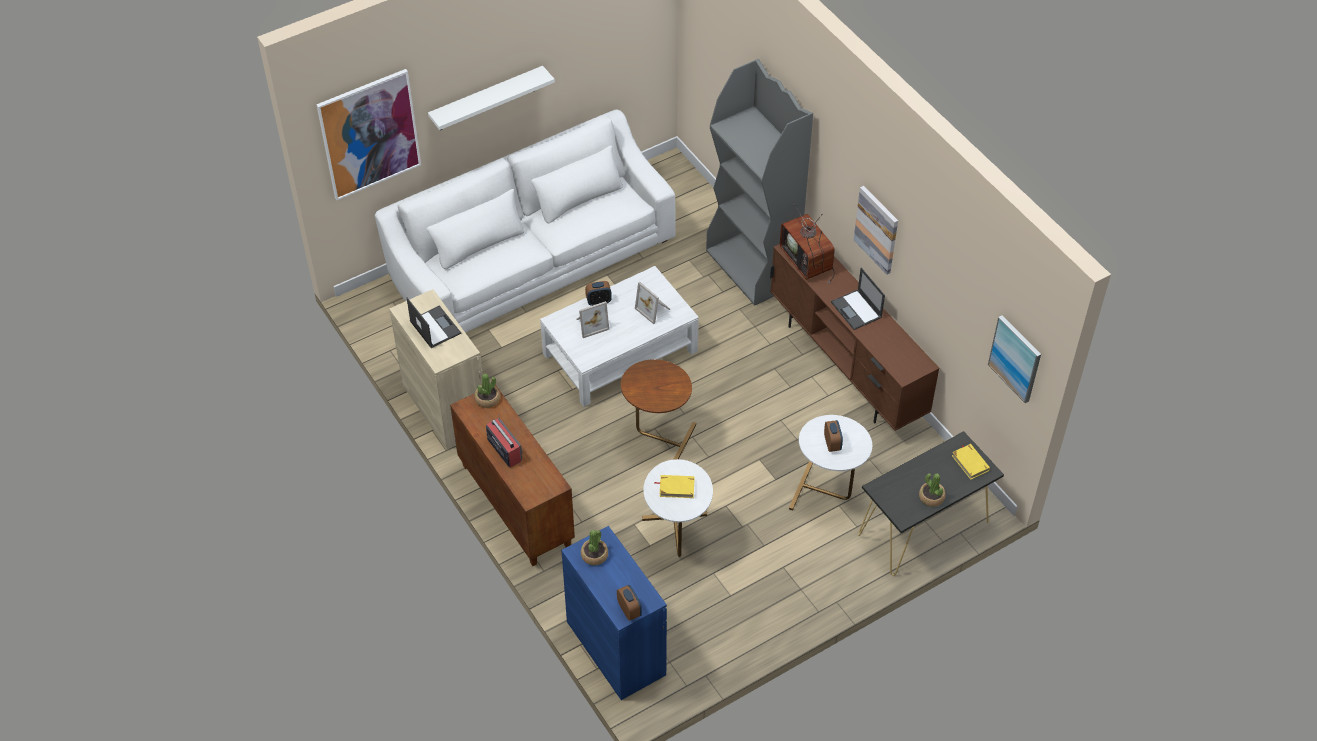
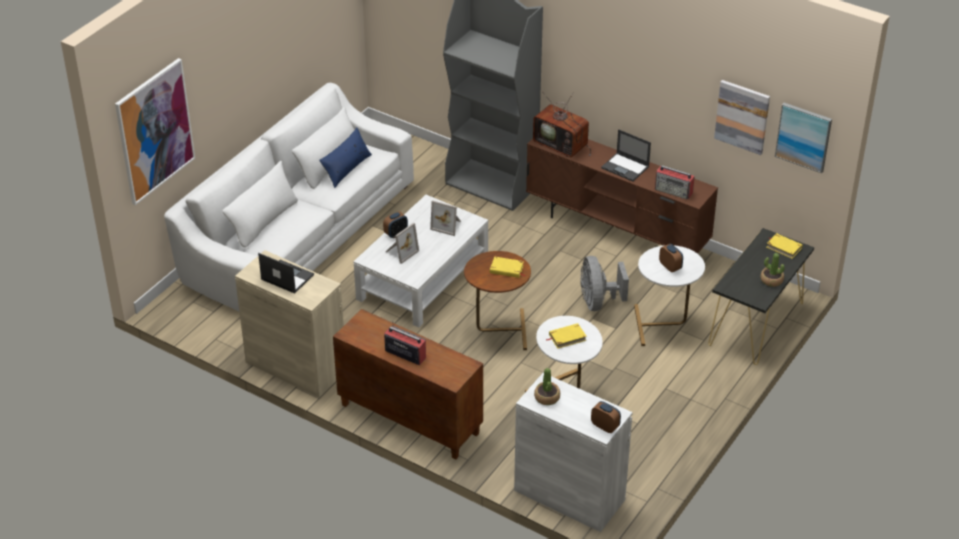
camera: 25 degrees left, 10 degrees down
white shelf [428,66,555,130] -> none
potted plant [474,373,500,408] -> none
blue cabinet [561,526,667,700] -> white cabinet [514,373,633,532]
picture [854,186,898,275] -> picture moved to [714,80,770,155]
none -> blue pillow [319,127,372,188]
none -> yellow book [490,257,526,278]
none -> grey fan [580,256,629,311]
none -> radio [655,165,695,199]

